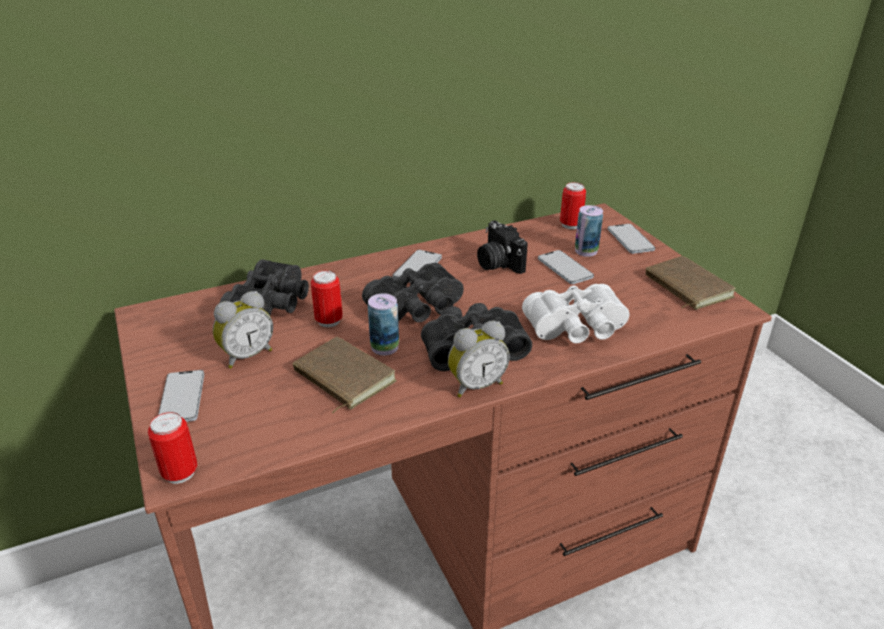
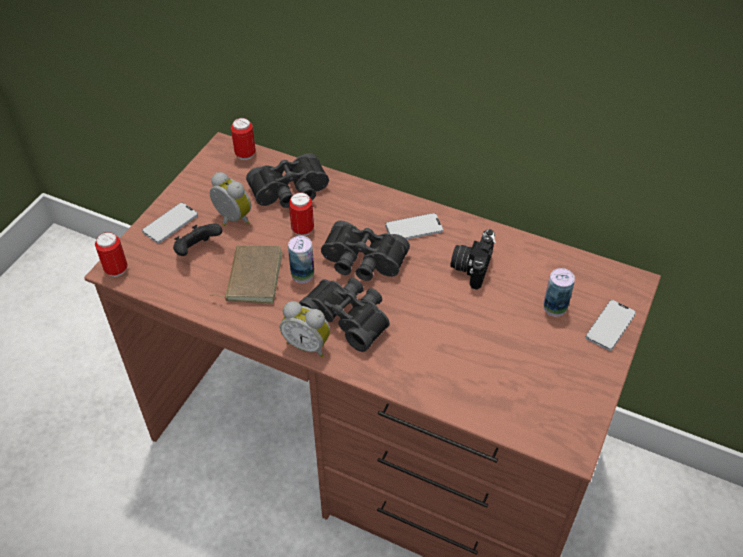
camera: 50 degrees right, 15 degrees up
alarm clock [213,291,273,369] -> alarm clock turned 150 degrees counterclockwise [210,172,251,226]
white binoculars [522,284,629,343] -> none
phone [538,250,594,284] -> none
can [560,182,586,229] -> can moved to [231,118,256,160]
brown book [645,256,736,310] -> none
none -> black game controller [173,224,222,256]

